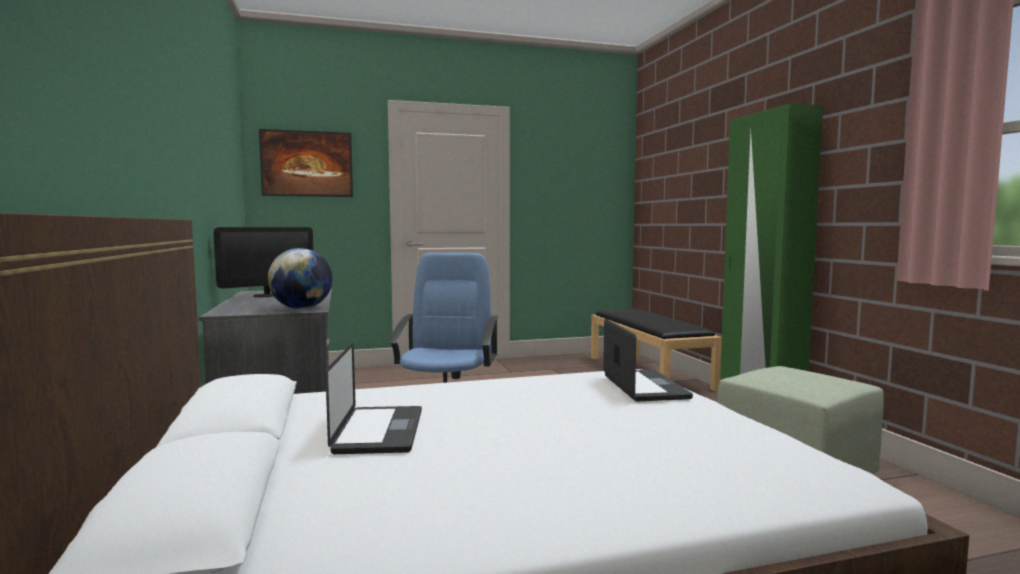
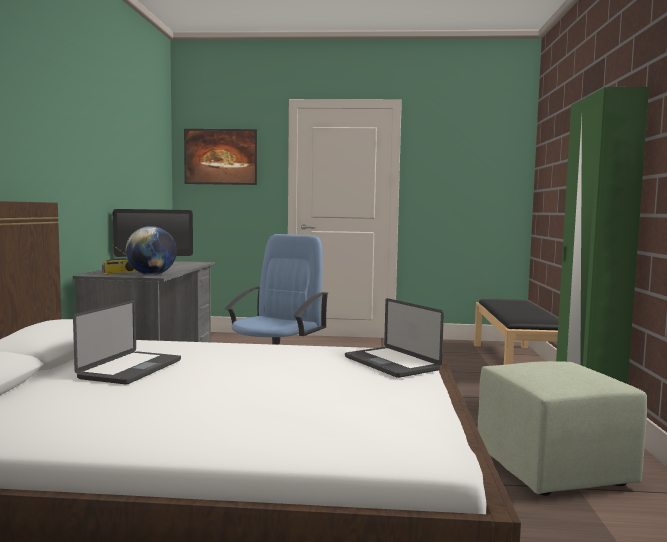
camera: 20 degrees right, 0 degrees up
laptop [603,319,693,402] -> laptop turned 135 degrees clockwise [345,298,444,378]
none -> radio [102,243,136,274]

